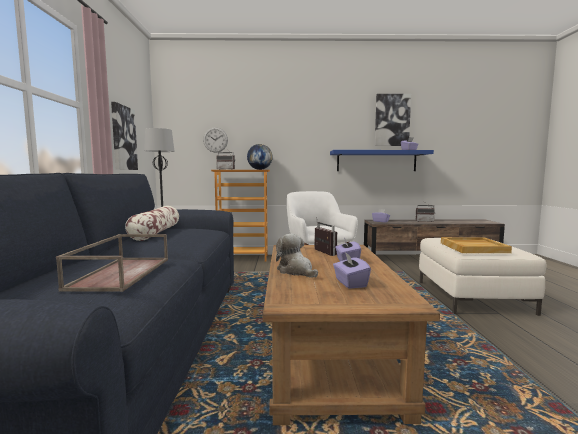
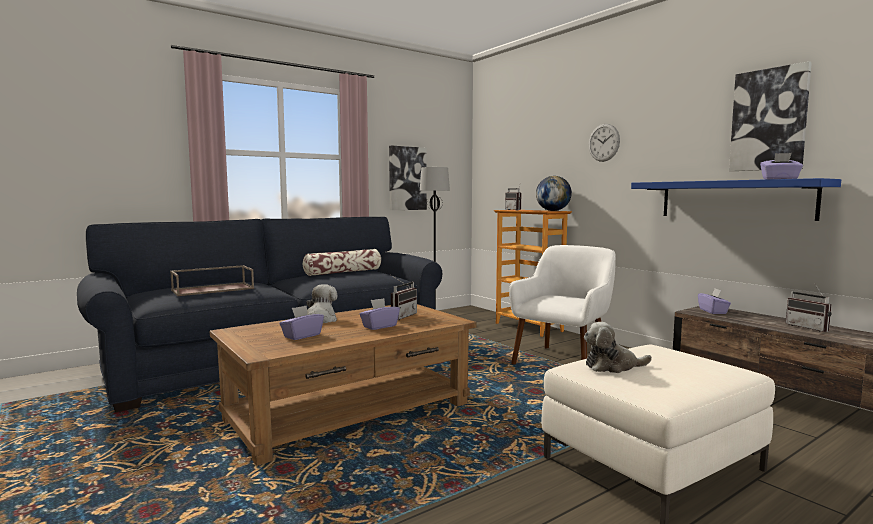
camera: 55 degrees right, 0 degrees up
wall clock [203,127,228,153] -> wall clock moved to [589,124,620,162]
beige tray [441,237,512,253] -> plush toy [584,322,652,373]

